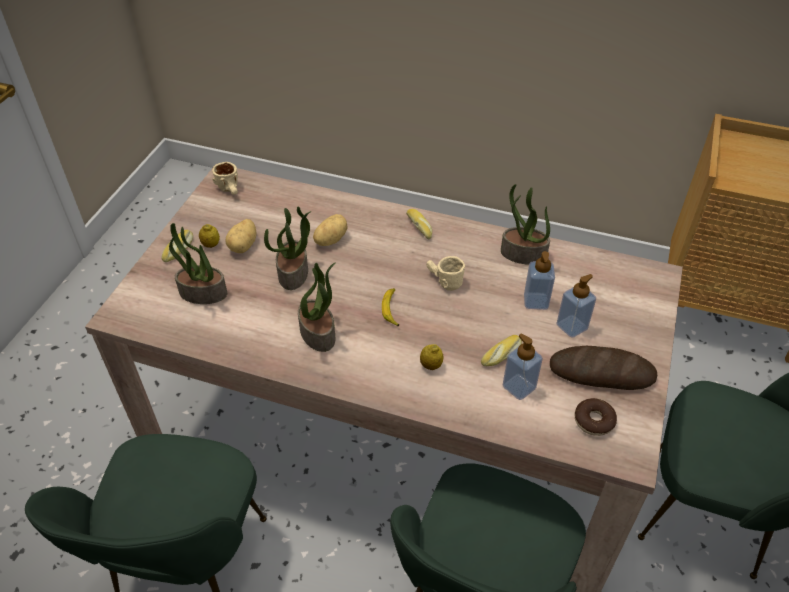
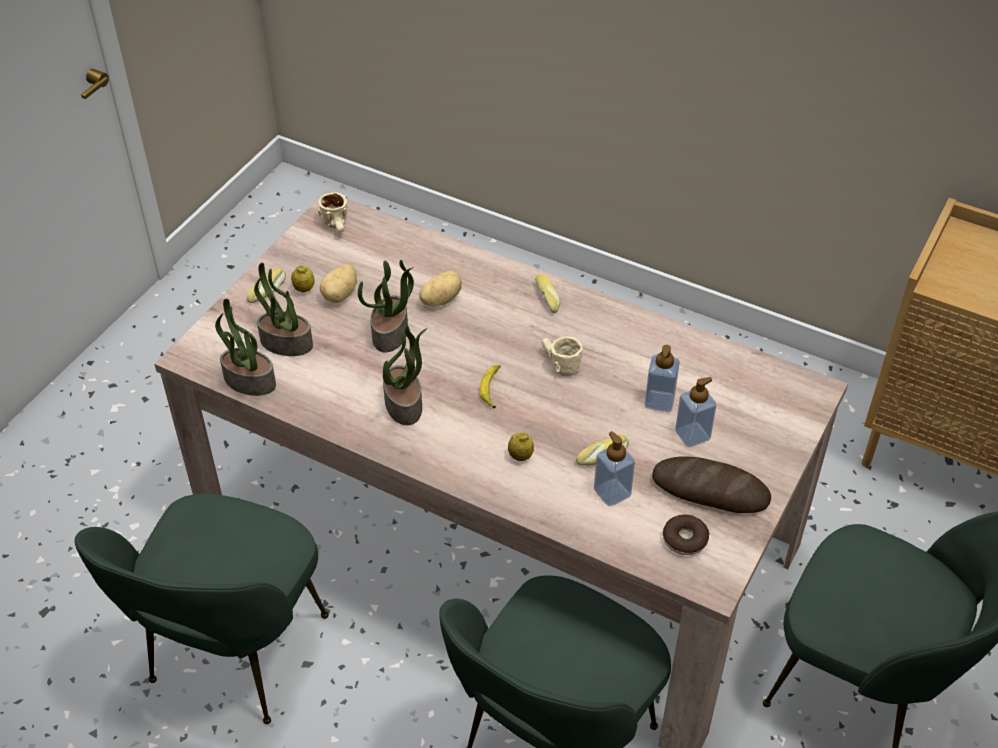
camera: 10 degrees right, 0 degrees up
potted plant [501,184,550,265] -> potted plant moved to [215,299,276,396]

